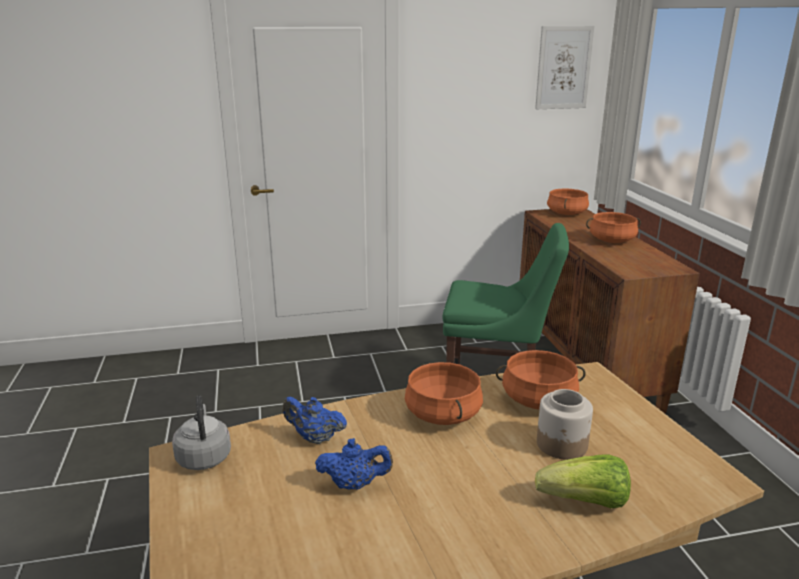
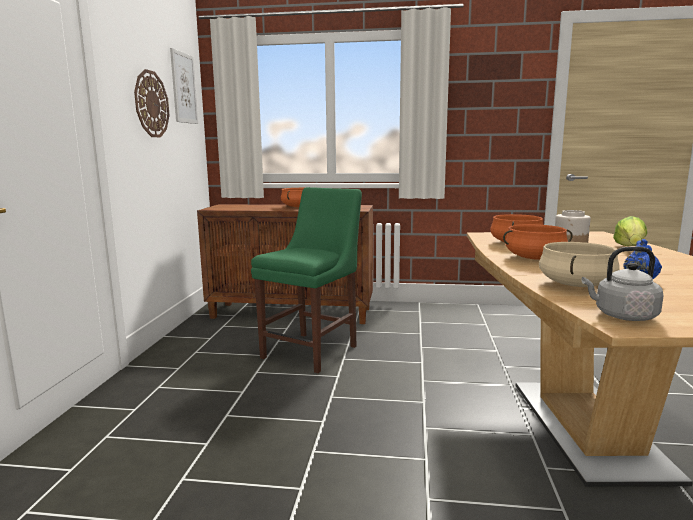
camera: 70 degrees left, 10 degrees down
blue teapot [282,397,347,444] -> beige cooking pot [539,242,620,287]
orange cooking pot [547,189,589,215] -> none
none -> wall clock [134,69,170,137]

